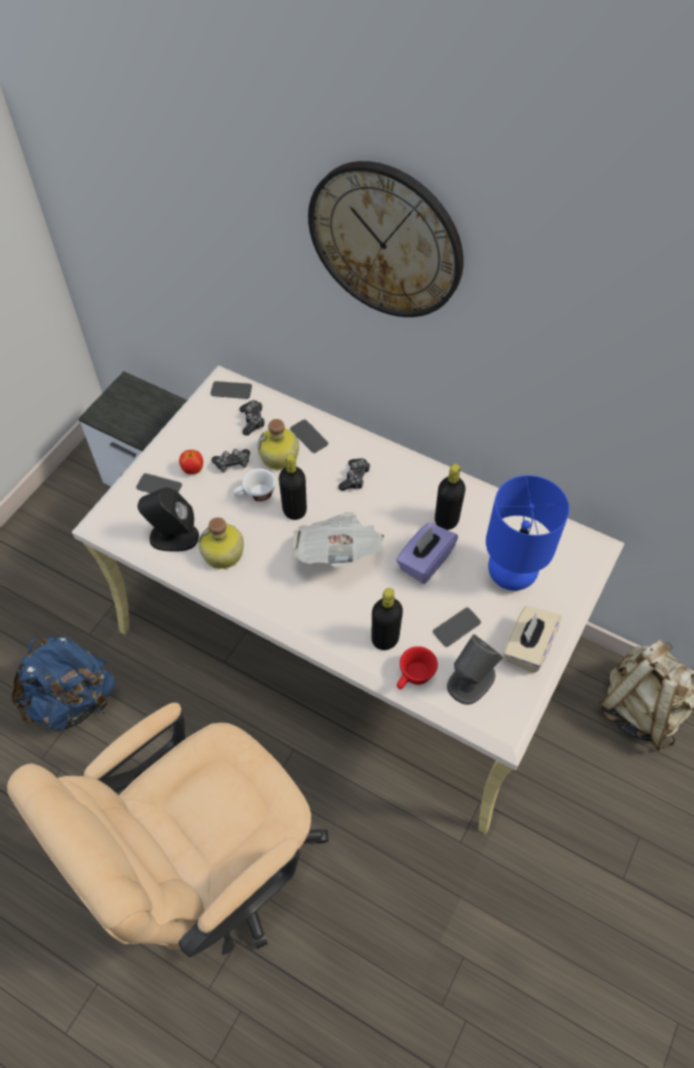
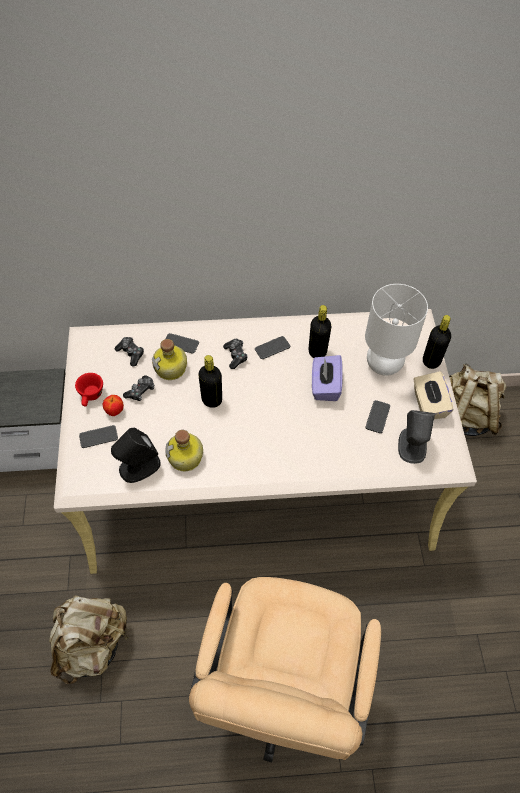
camera: 35 degrees left, 0 degrees up
blue backpack [12,635,115,730] -> beige backpack [49,596,129,684]
phone [211,381,252,399] -> phone moved to [255,336,290,359]
white cup [233,468,276,502] -> none
newspaper [292,512,384,568] -> none
wall clock [308,161,464,317] -> none
black bottle [371,588,403,650] -> black bottle moved to [423,315,451,369]
red cup [397,646,438,689] -> red cup moved to [75,373,103,406]
blue table lamp [486,475,569,591] -> white table lamp [365,284,428,376]

